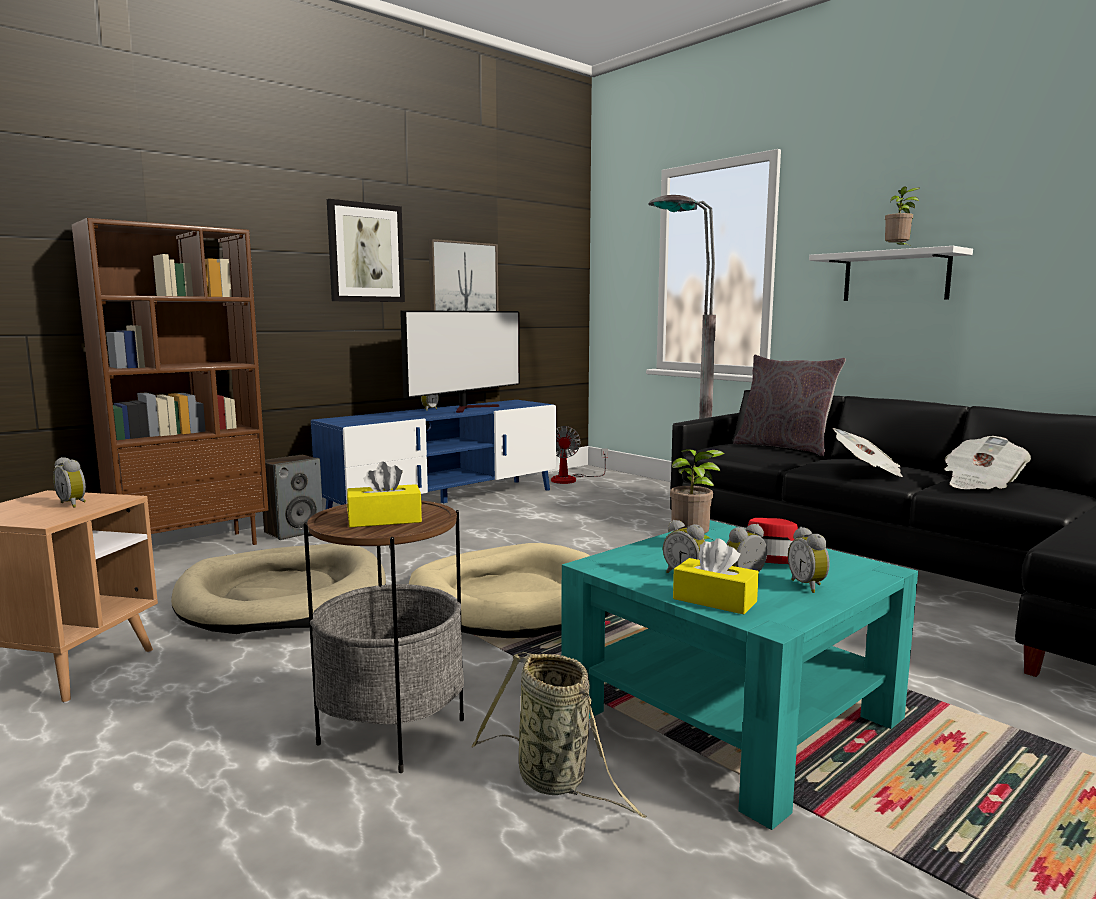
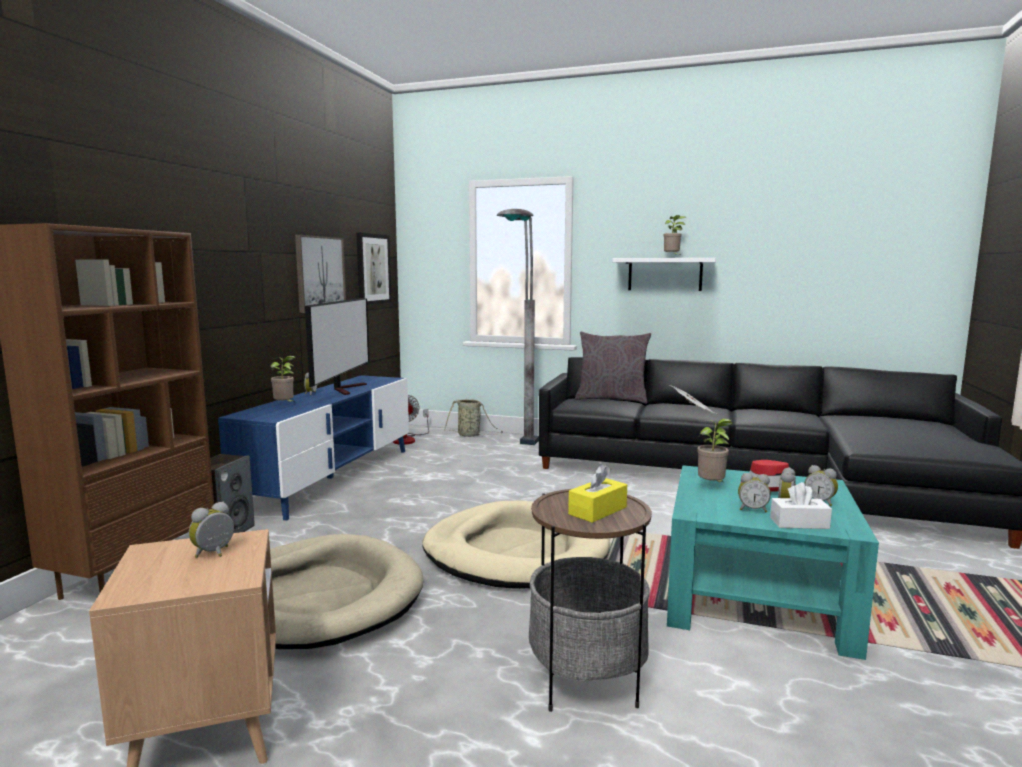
camera: 30 degrees left, 0 degrees up
alarm clock [53,457,86,508] -> alarm clock turned 120 degrees clockwise [189,501,234,558]
picture [327,199,405,302] -> picture moved to [356,233,392,305]
basket [471,652,647,818] -> basket moved to [444,399,501,437]
yellow tissue box [673,538,759,614] -> white tissue box [770,482,832,529]
newspaper [944,436,1031,489] -> none
none -> potted plant [270,356,295,402]

